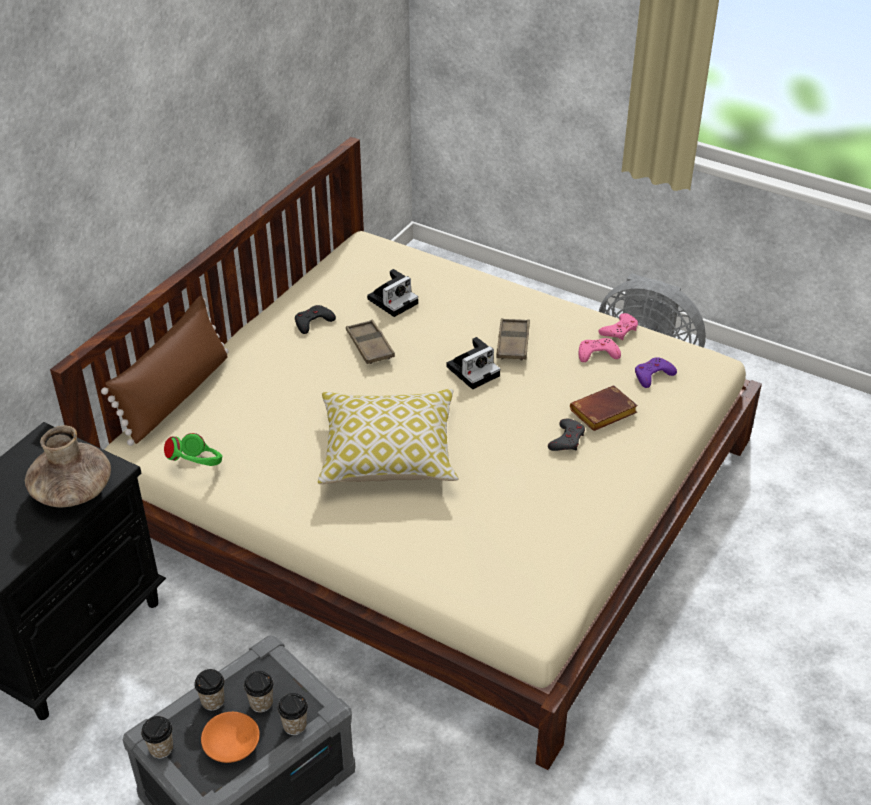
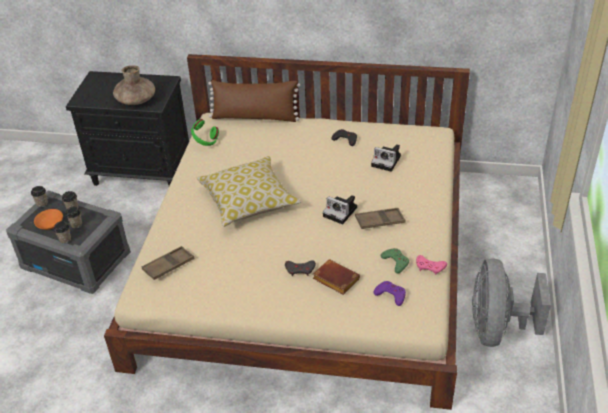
camera: 70 degrees right, 0 degrees up
brown tray [346,320,395,364] -> brown tray moved to [142,246,194,280]
pink game controller [579,338,621,362] -> green game controller [381,248,409,274]

